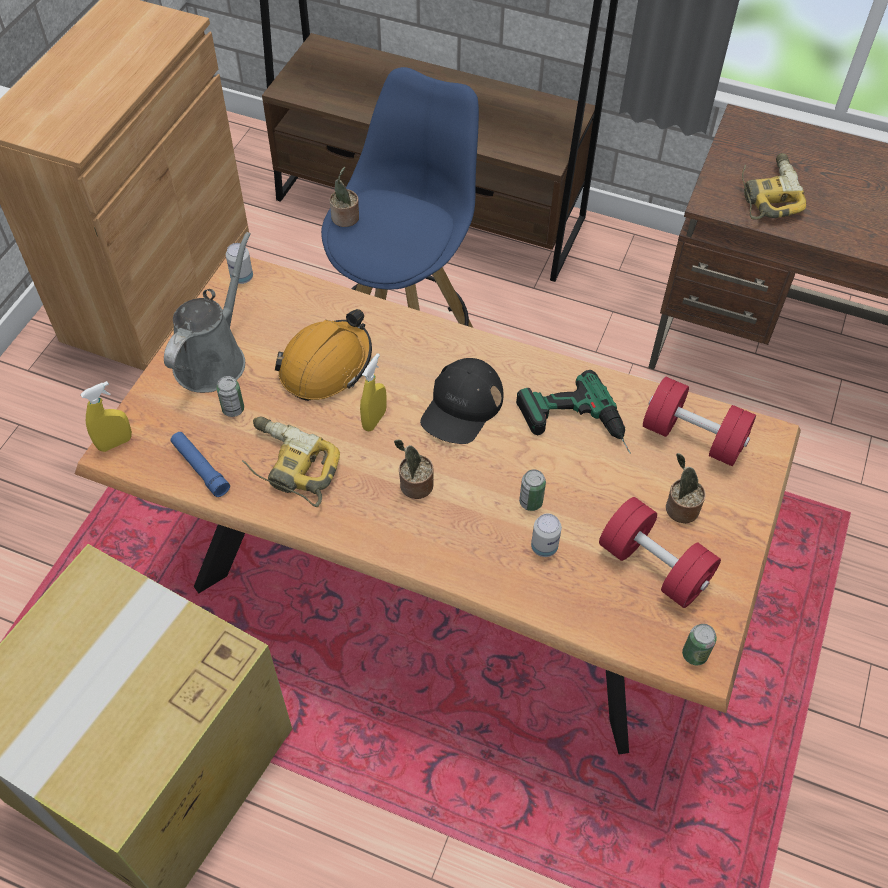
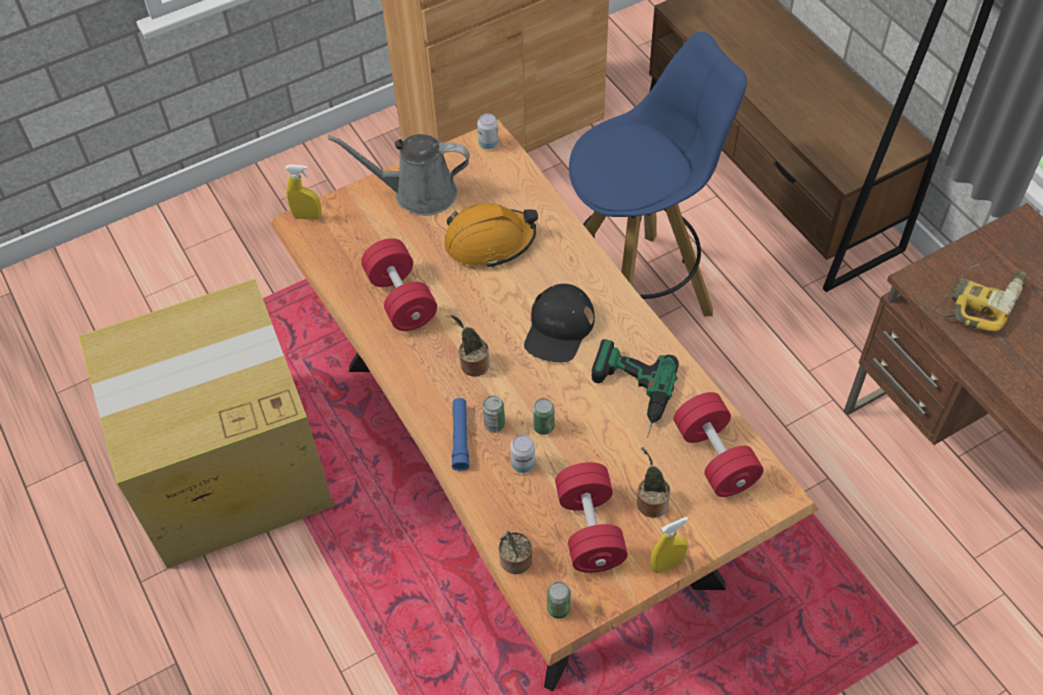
camera: 40 degrees right, 0 degrees up
grey watering can [164,232,251,393] -> grey watering can turned 150 degrees counterclockwise [328,134,470,216]
blue flashlight [170,432,230,497] -> blue flashlight moved to [452,398,469,471]
can [216,376,244,417] -> can moved to [482,396,505,432]
power drill [242,416,340,507] -> red dumbbell [361,238,437,331]
potted plant [330,167,359,227] -> potted plant moved to [498,531,532,574]
yellow spray bottle [360,353,387,431] -> yellow spray bottle moved to [650,517,689,574]
black cap [420,358,503,444] -> black cap turned 45 degrees counterclockwise [524,284,595,362]

